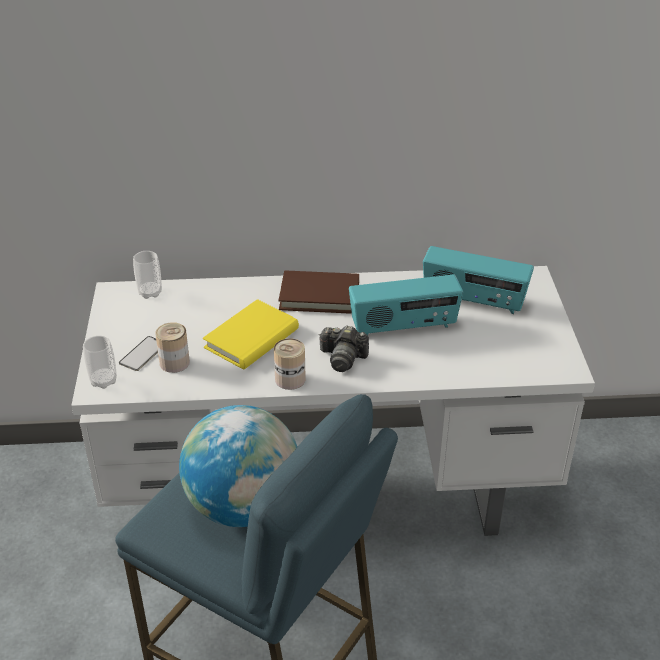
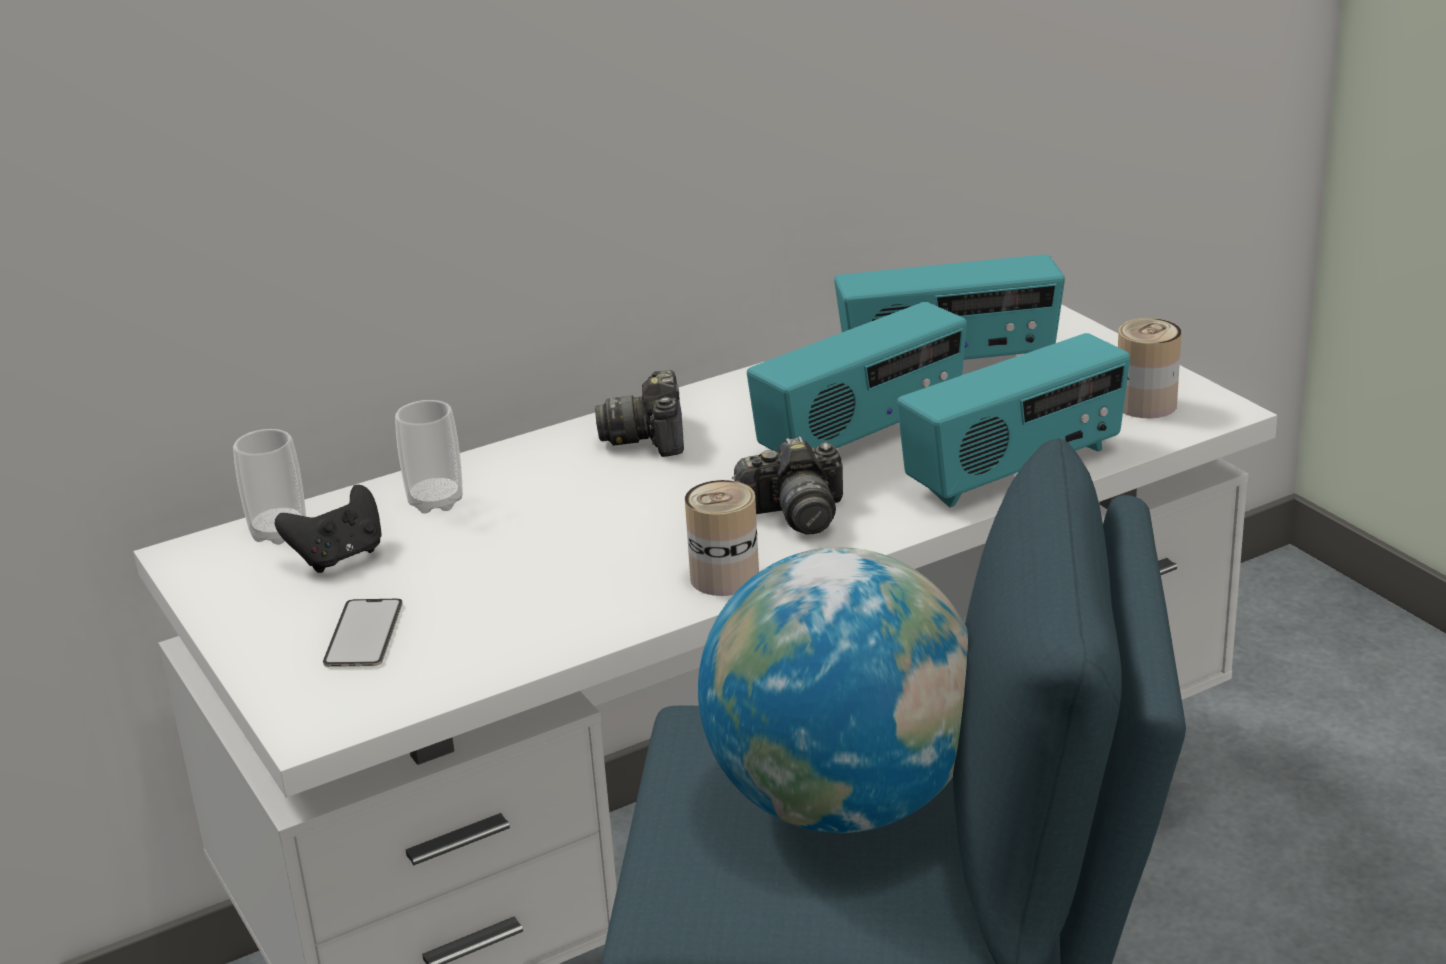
camera: 25 degrees left, 10 degrees down
cup [83,336,117,389] -> cup moved to [395,400,463,514]
can [155,322,190,373] -> can moved to [1118,318,1181,418]
yellow book [203,299,299,369] -> none
brown book [278,271,359,314] -> camera [595,370,684,457]
none -> black game controller [275,485,382,573]
none -> radio [897,333,1130,508]

